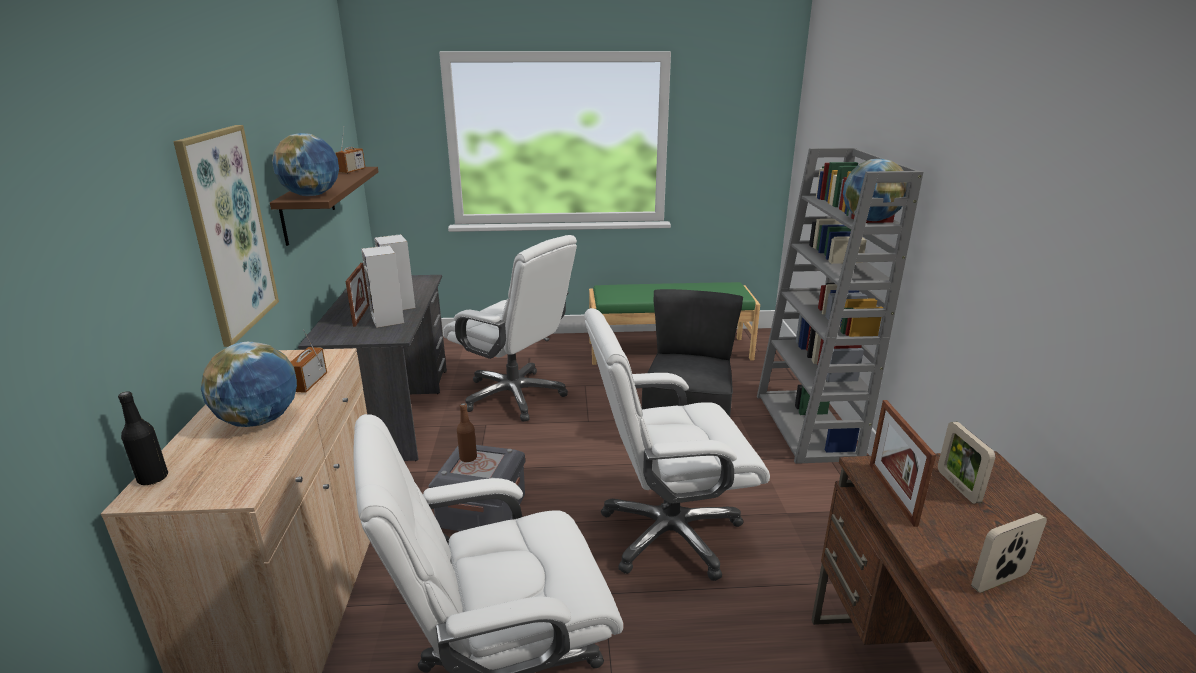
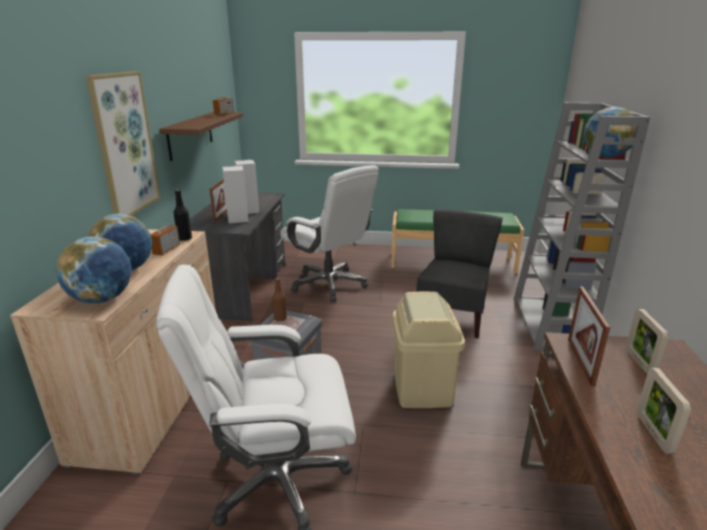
camera: 10 degrees right, 0 degrees up
black bottle [118,391,168,486] -> black bottle moved to [174,190,192,241]
globe [272,133,339,196] -> globe moved to [56,236,132,303]
white office chair [584,308,770,581] -> beige trash can [393,292,465,408]
picture frame [971,513,1047,593] -> picture frame turned 75 degrees counterclockwise [637,368,691,454]

